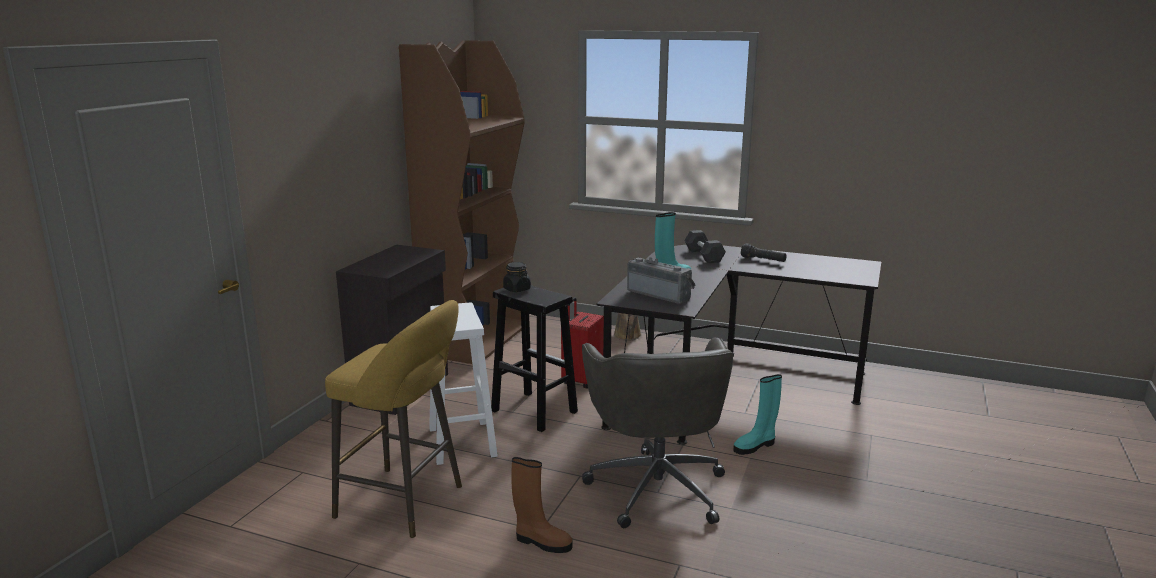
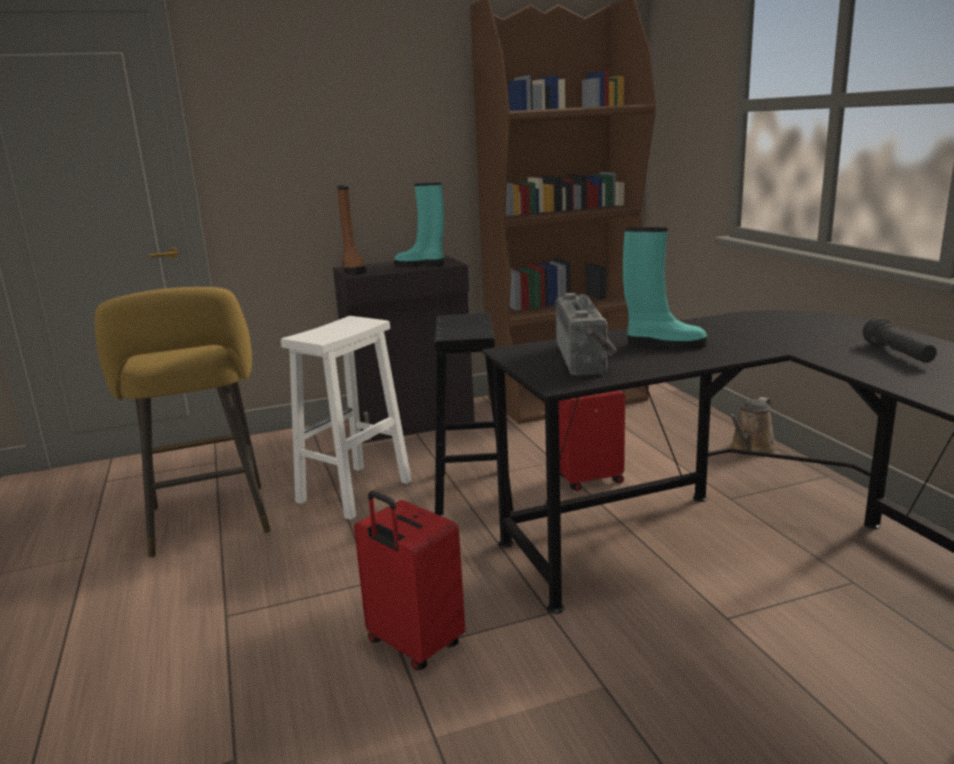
camera: 50 degrees right, 0 degrees up
black jar [503,262,531,292] -> none
brown boot [511,457,572,553] -> brown boot moved to [337,186,366,275]
grey office chair [582,337,734,528] -> red suitcase [354,491,465,670]
black dumbbell [684,230,726,263] -> none
turquoise boot [733,374,782,455] -> turquoise boot moved to [394,183,444,267]

